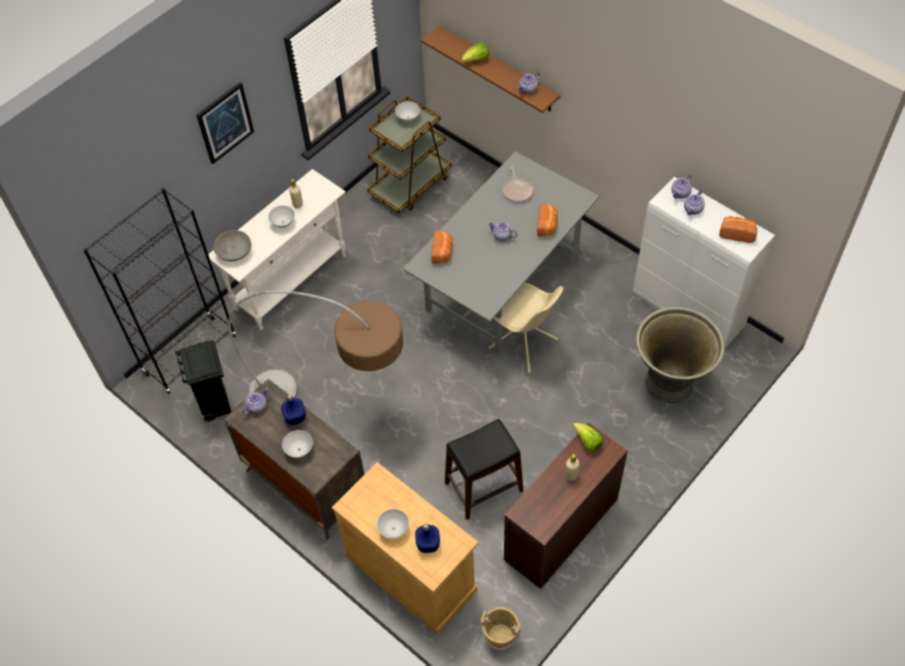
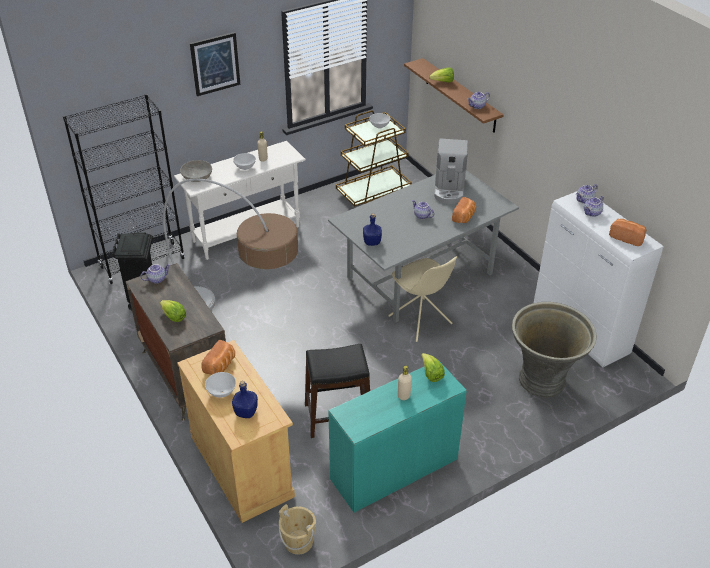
camera: 15 degrees right, 15 degrees down
blue bottle [281,395,306,425] -> blue bottle moved to [363,213,382,246]
white bowl [282,430,313,458] -> lettuce [160,300,186,322]
bread [431,230,453,264] -> bread moved to [201,340,235,375]
frying pan [503,165,534,202] -> coffee machine [434,139,468,204]
brown desk [504,422,628,589] -> turquoise desk [328,360,467,513]

